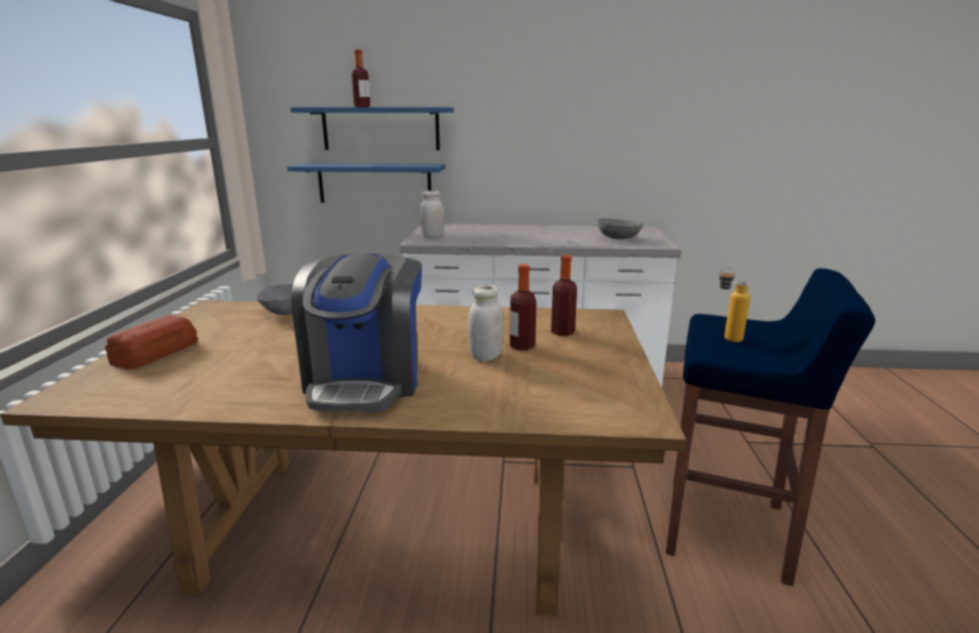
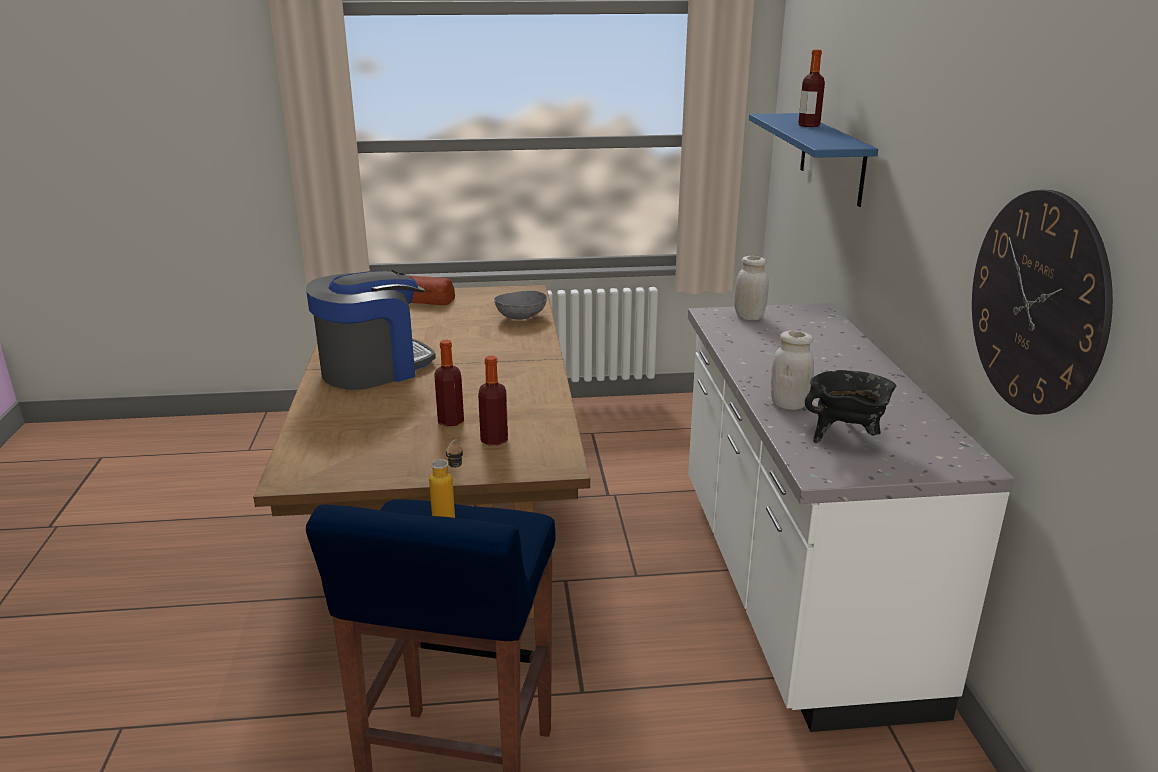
camera: 80 degrees right, 5 degrees up
blue shelf [287,163,445,203] -> none
coffee machine [291,253,422,412] -> coffee machine turned 150 degrees clockwise [306,270,436,390]
white jar [468,285,504,361] -> white jar moved to [771,331,814,410]
grey bowl [598,218,643,239] -> black cooking pot [805,370,896,443]
none -> wall clock [972,190,1113,415]

